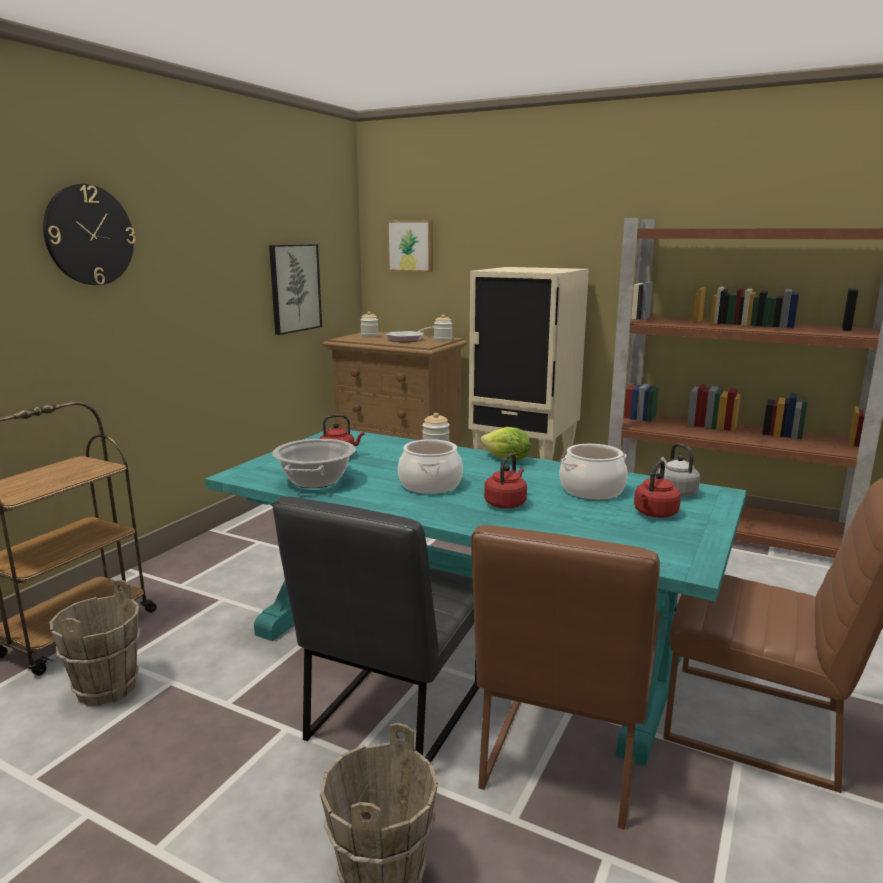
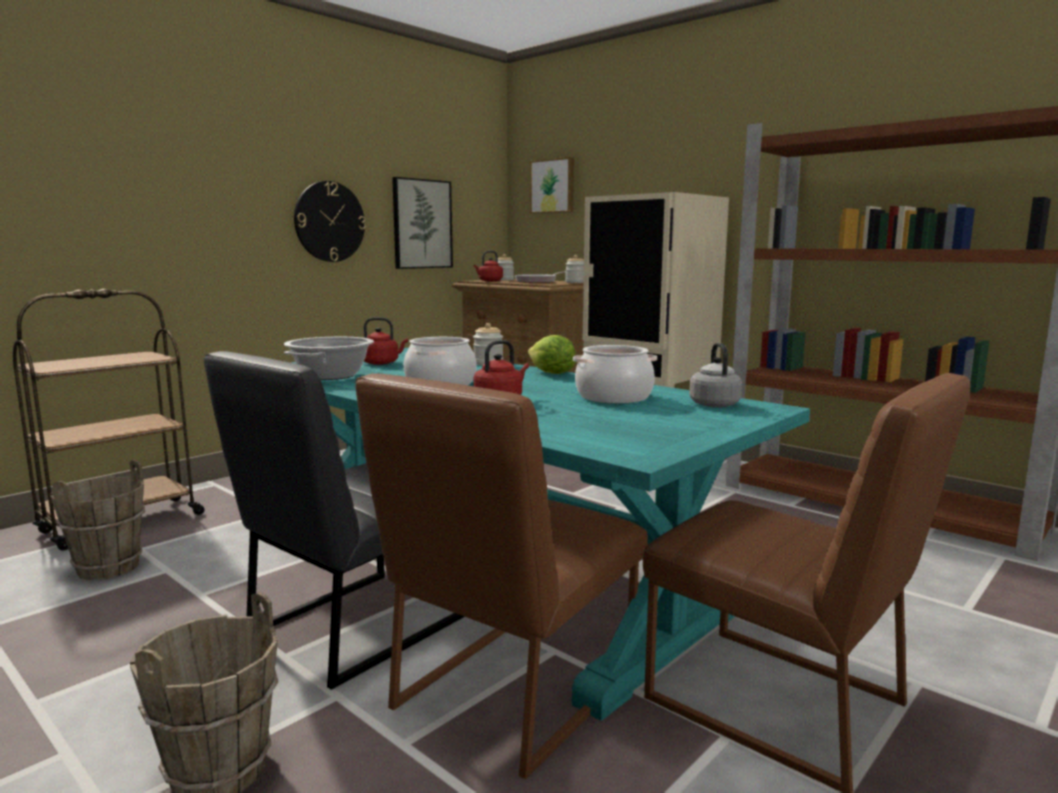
camera: 15 degrees right, 5 degrees down
wall clock [43,184,135,285] -> wall clock moved to [294,181,366,262]
red kettle [634,460,681,518] -> red kettle moved to [474,251,503,282]

